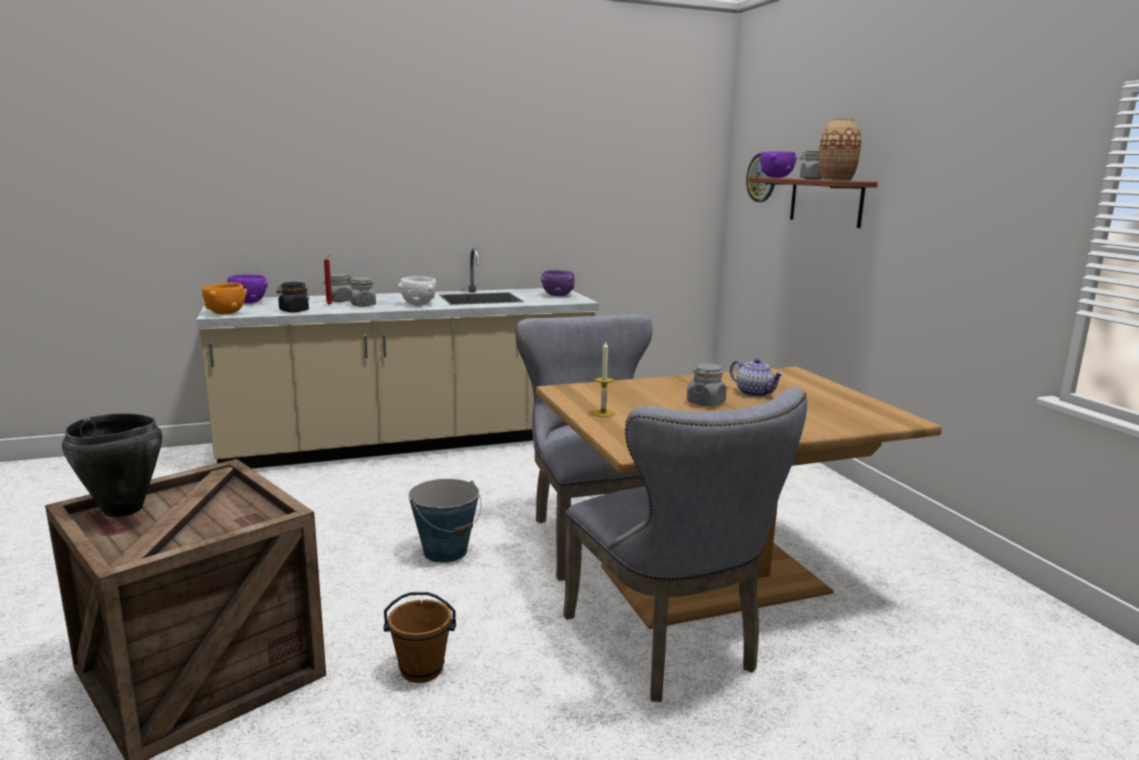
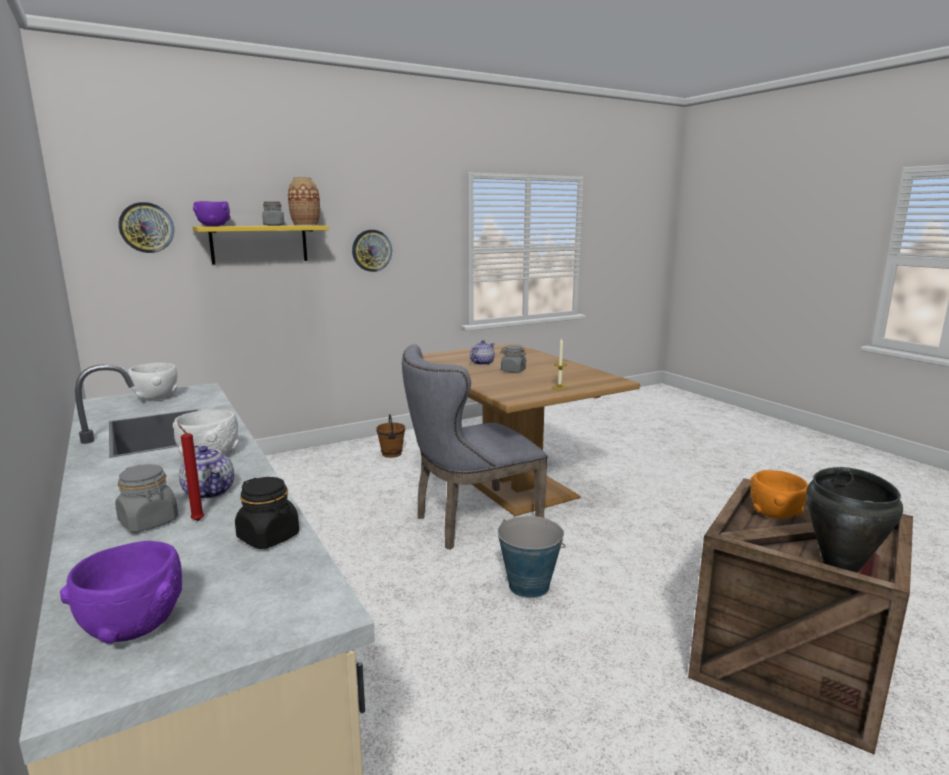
camera: 100 degrees left, 0 degrees up
orange bowl [202,283,247,314] -> orange bowl moved to [750,470,808,519]
grey jar [350,278,376,307] -> teapot [179,445,234,500]
brown bucket [384,592,456,683] -> brown bucket moved to [376,414,405,458]
purple bowl [541,270,575,296] -> white bowl [128,363,177,401]
grey chair [563,387,807,702] -> none
brown shelf [749,177,878,228] -> yellow shelf [193,225,329,264]
none -> wall clock [352,230,392,272]

